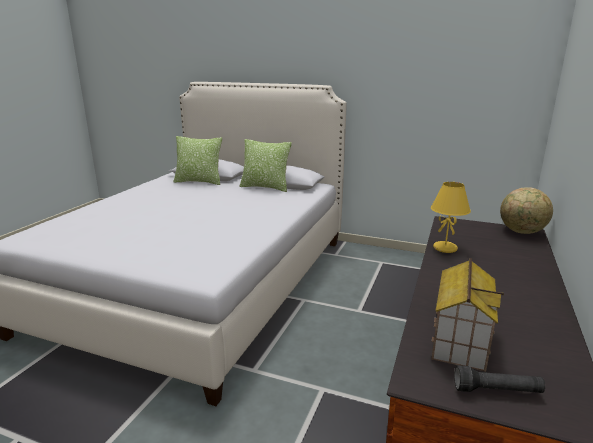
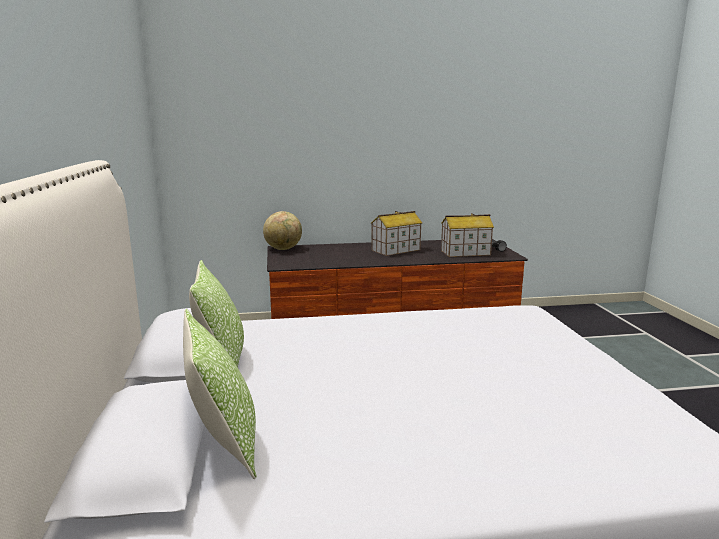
camera: 120 degrees left, 5 degrees down
yellow table lamp [431,182,471,253] -> none
none -> toy house [371,211,422,256]

